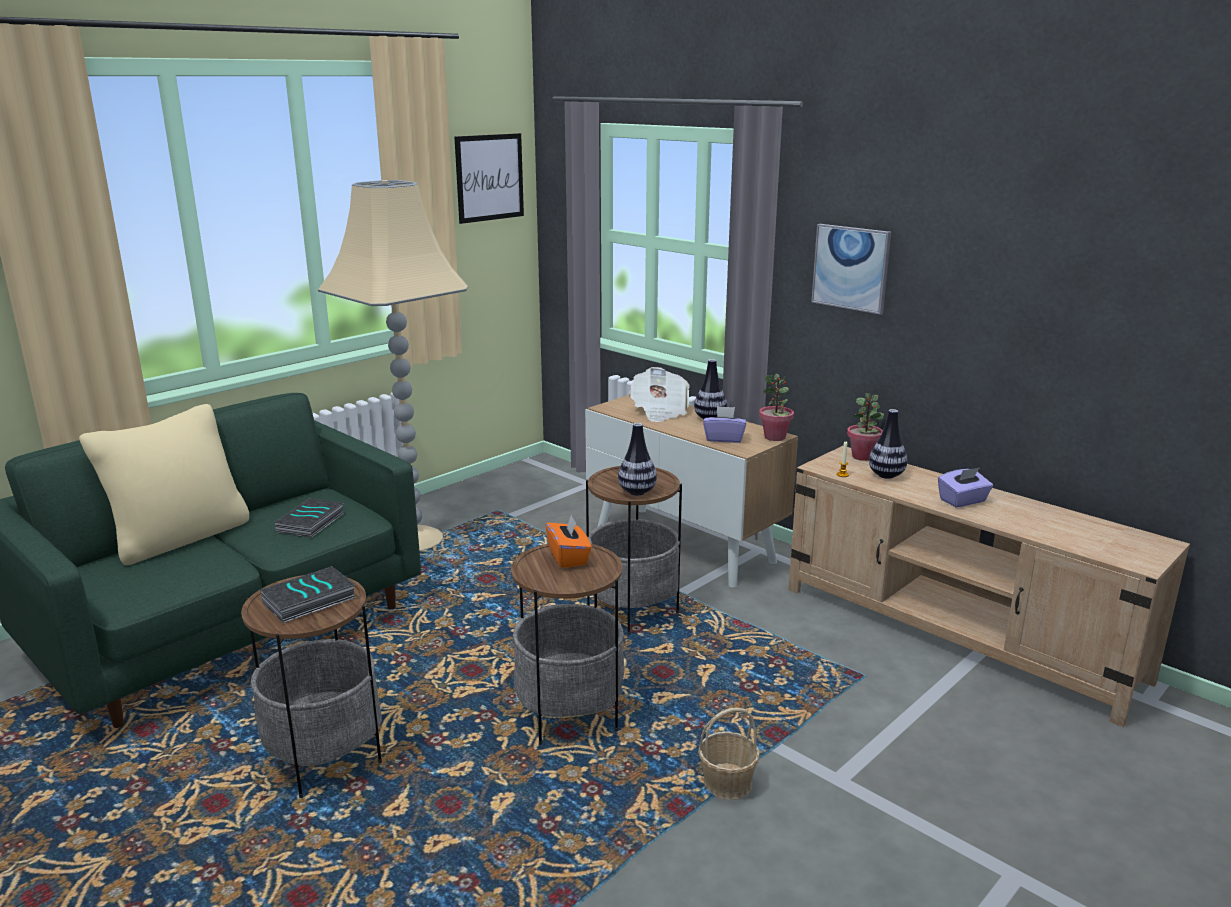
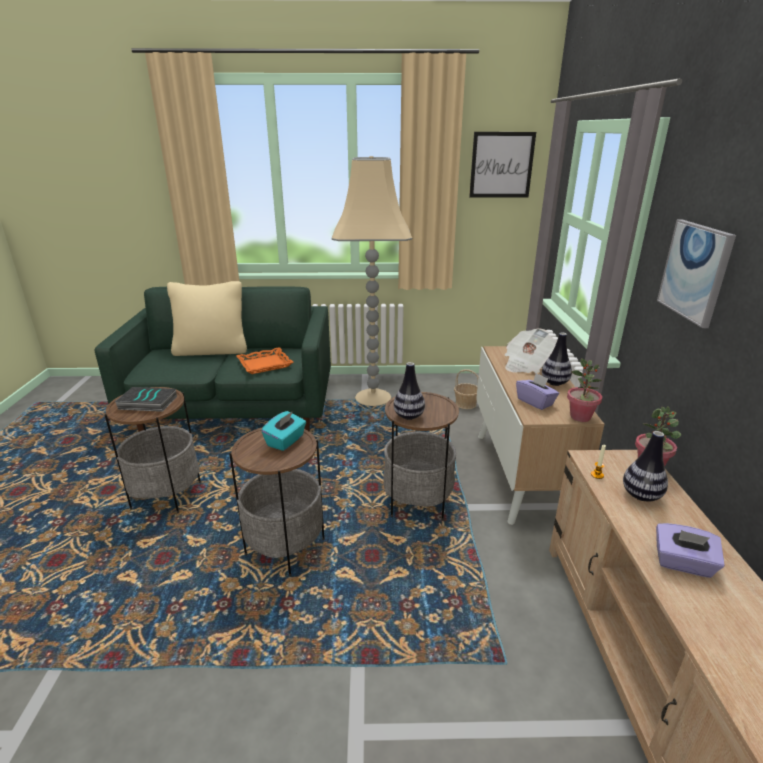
camera: 45 degrees right, 5 degrees up
book [274,499,344,538] -> orange tray [236,347,293,374]
orange tissue box [545,514,592,568] -> turquoise tissue box [261,411,306,451]
basket [698,708,760,800] -> basket moved to [454,369,478,409]

